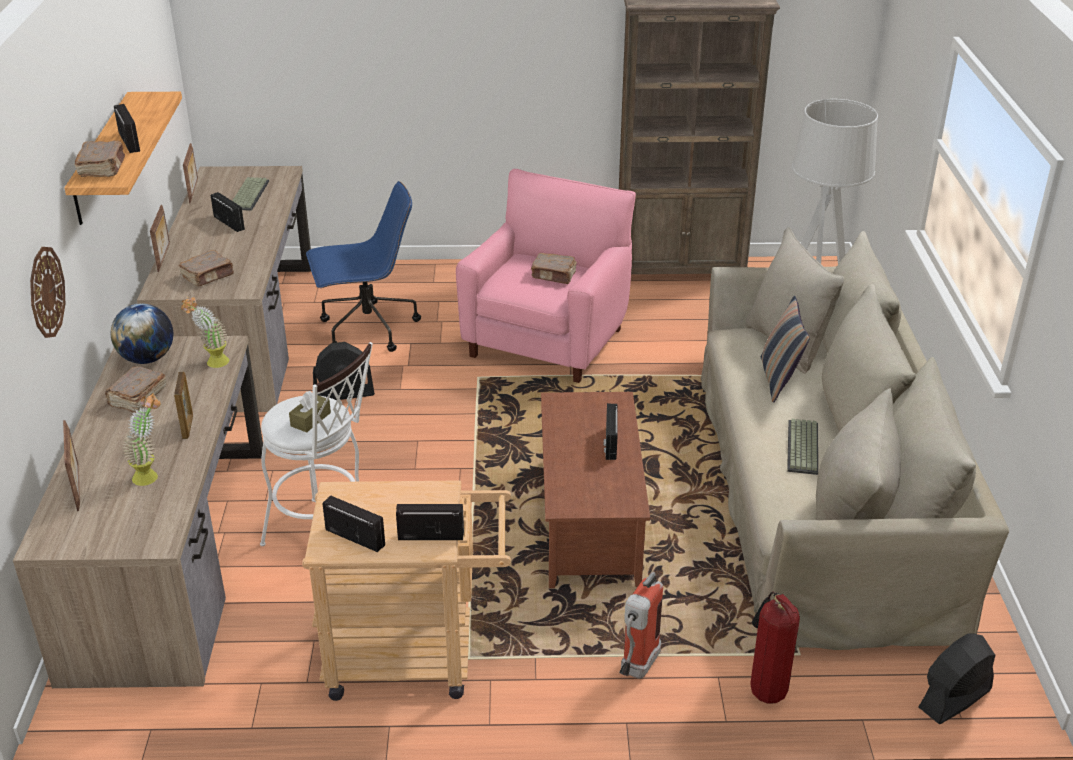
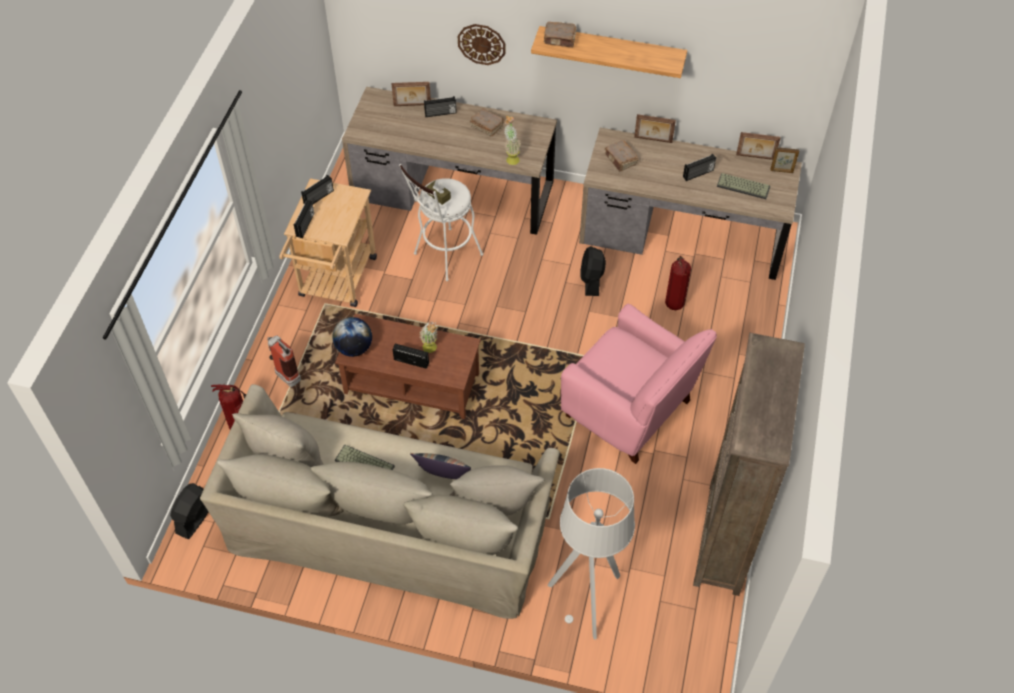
camera: 105 degrees right, 20 degrees up
globe [110,304,173,364] -> globe moved to [332,317,372,357]
radio [114,104,140,153] -> radio moved to [424,96,457,117]
potted plant [122,393,161,486] -> potted plant moved to [420,322,438,353]
picture frame [174,372,193,439] -> picture frame moved to [770,147,799,173]
blue office chair [306,181,421,352] -> fire extinguisher [665,256,691,310]
brown book [531,253,577,284] -> none
black fan [919,633,995,724] -> black fan turned 135 degrees counterclockwise [170,483,208,539]

